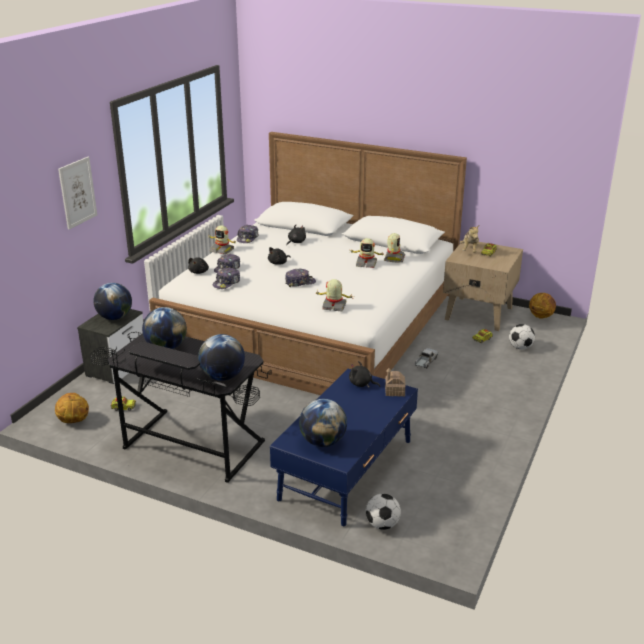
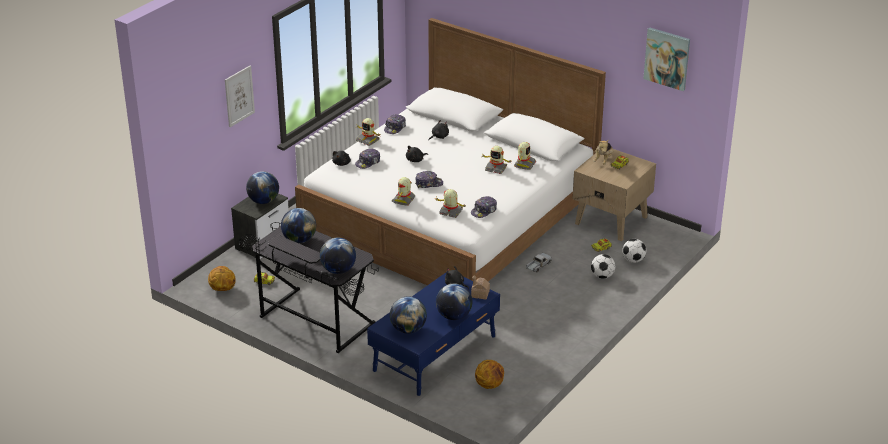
camera: 10 degrees right, 5 degrees up
cap [213,267,240,289] -> cap moved to [471,196,497,218]
football [366,494,401,530] -> football moved to [591,254,615,279]
basketball [529,293,556,319] -> basketball moved to [475,360,504,389]
none -> toy robot [391,177,415,206]
none -> globe [436,284,472,320]
none -> picture [643,27,690,91]

